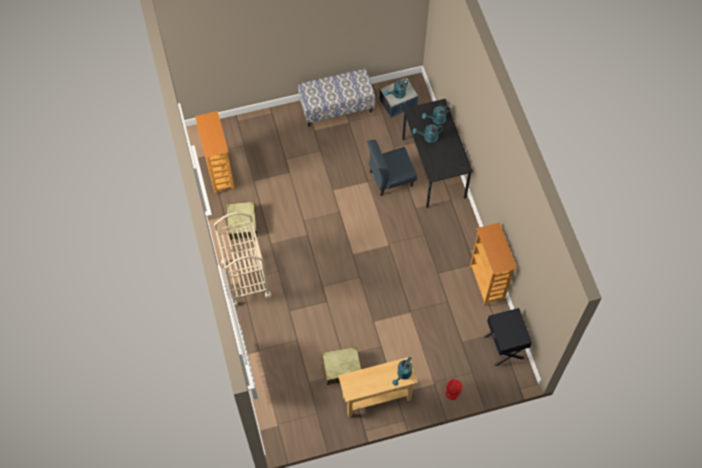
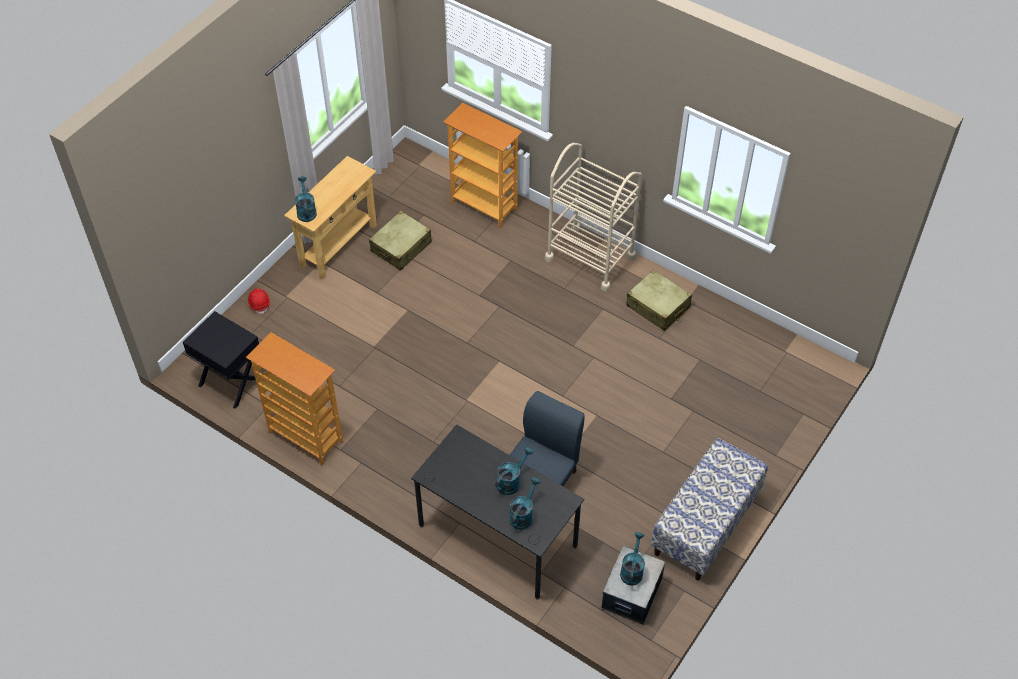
camera: 140 degrees right, 10 degrees down
bookcase [195,111,235,195] -> bookcase moved to [444,103,522,229]

